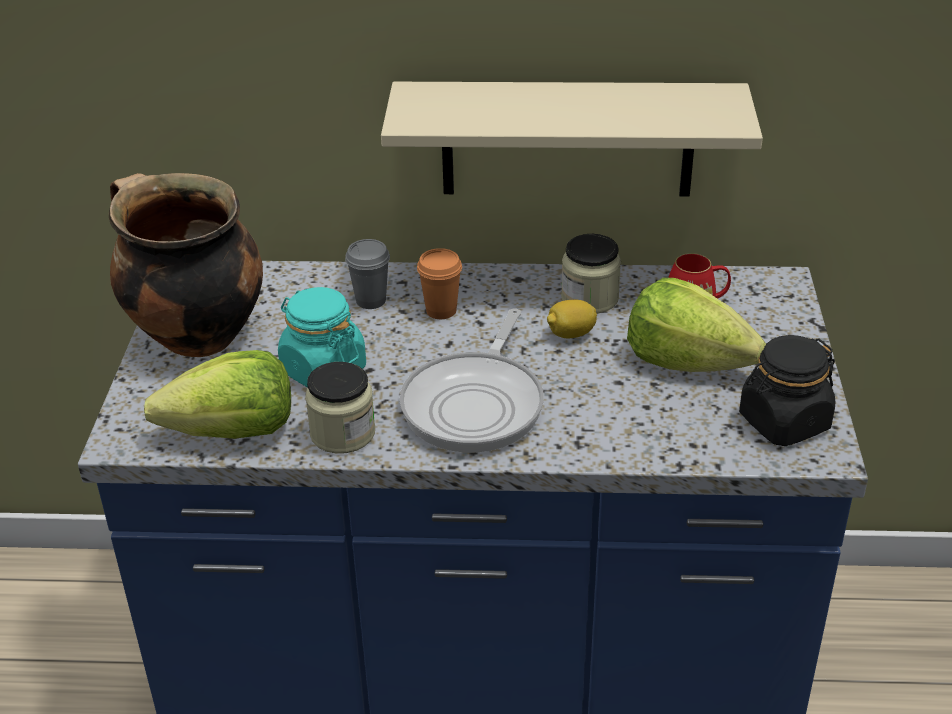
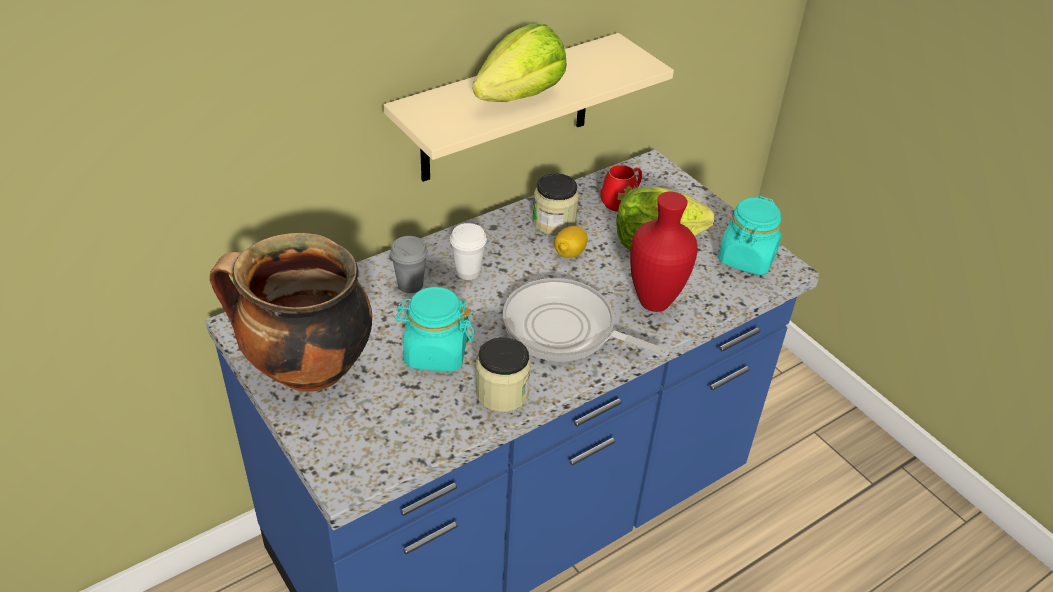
camera: 40 degrees left, 5 degrees up
lettuce [144,350,291,439] -> lettuce moved to [473,24,567,102]
frying pan [400,309,544,453] -> frying pan turned 135 degrees clockwise [503,278,669,361]
orange cup [417,248,462,319] -> white cup [450,223,487,280]
black jar [739,335,835,446] -> turquoise jar [718,196,782,275]
none -> red vase [630,191,698,312]

